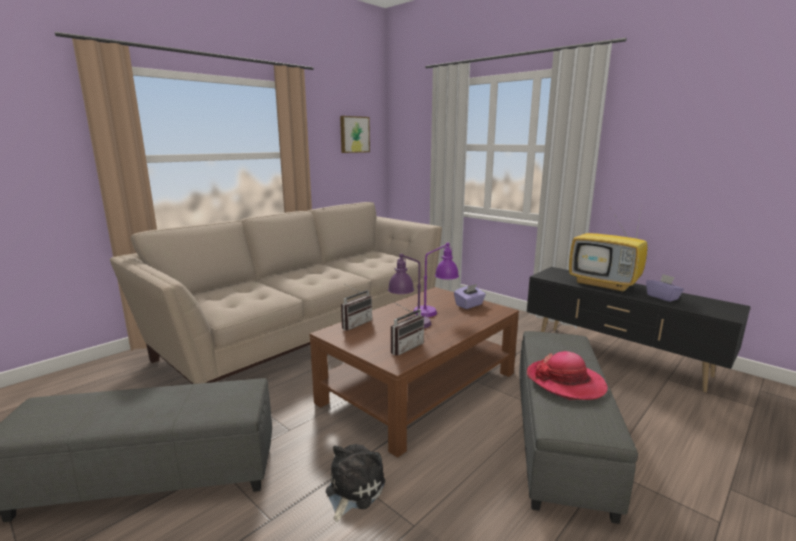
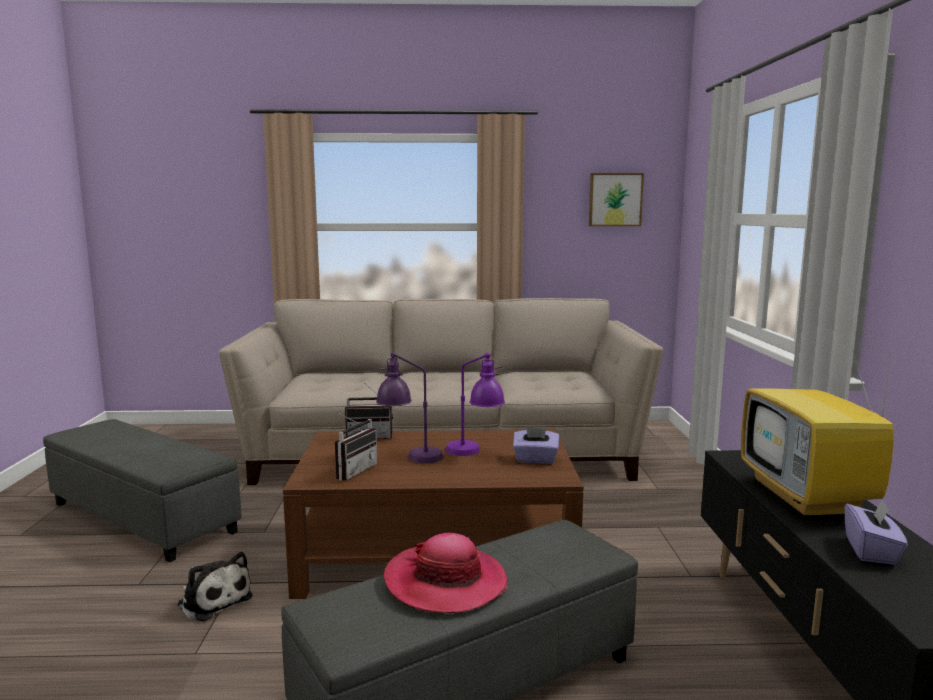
camera: 45 degrees right, 5 degrees down
plush toy [326,444,385,522] -> plush toy turned 60 degrees clockwise [178,552,253,622]
radio [391,302,424,356] -> radio turned 60 degrees counterclockwise [335,411,377,481]

